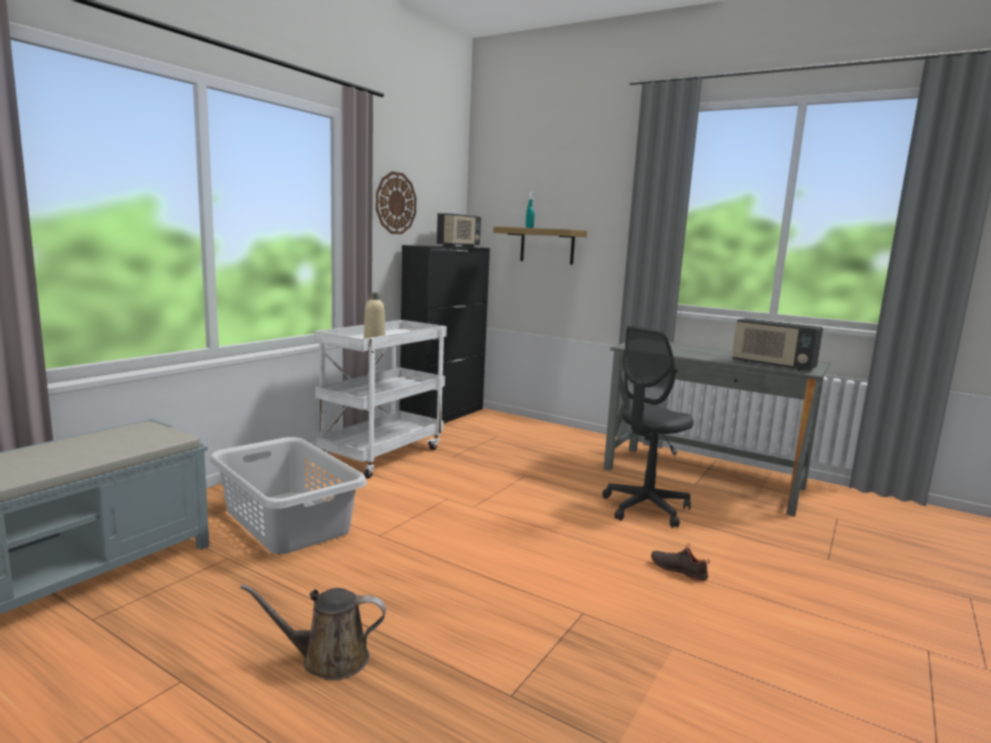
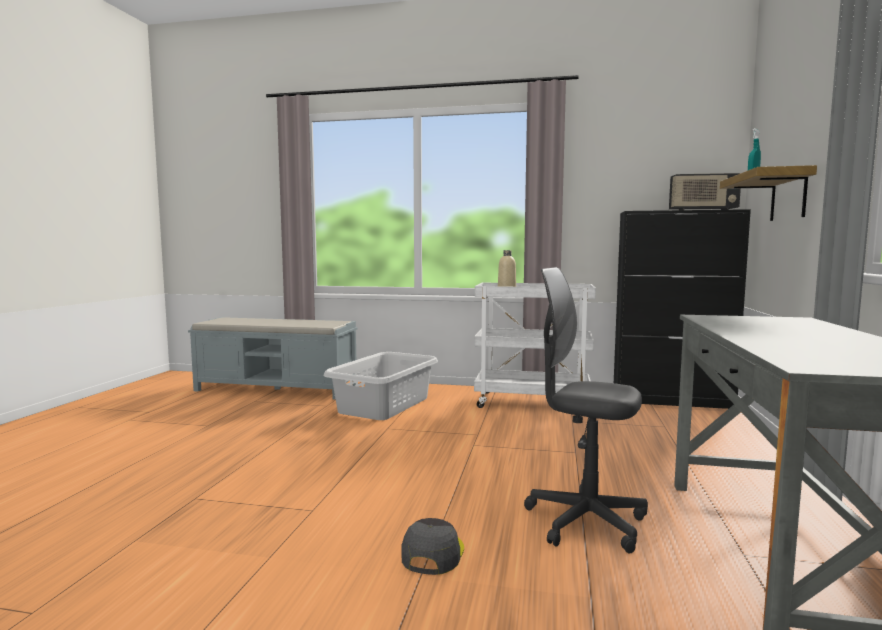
camera: 70 degrees right, 5 degrees down
brown watering can [240,584,386,680] -> none
wall clock [376,171,416,234] -> none
black shoe [651,543,710,581] -> grey cap [401,518,464,575]
radio [732,318,823,371] -> none

